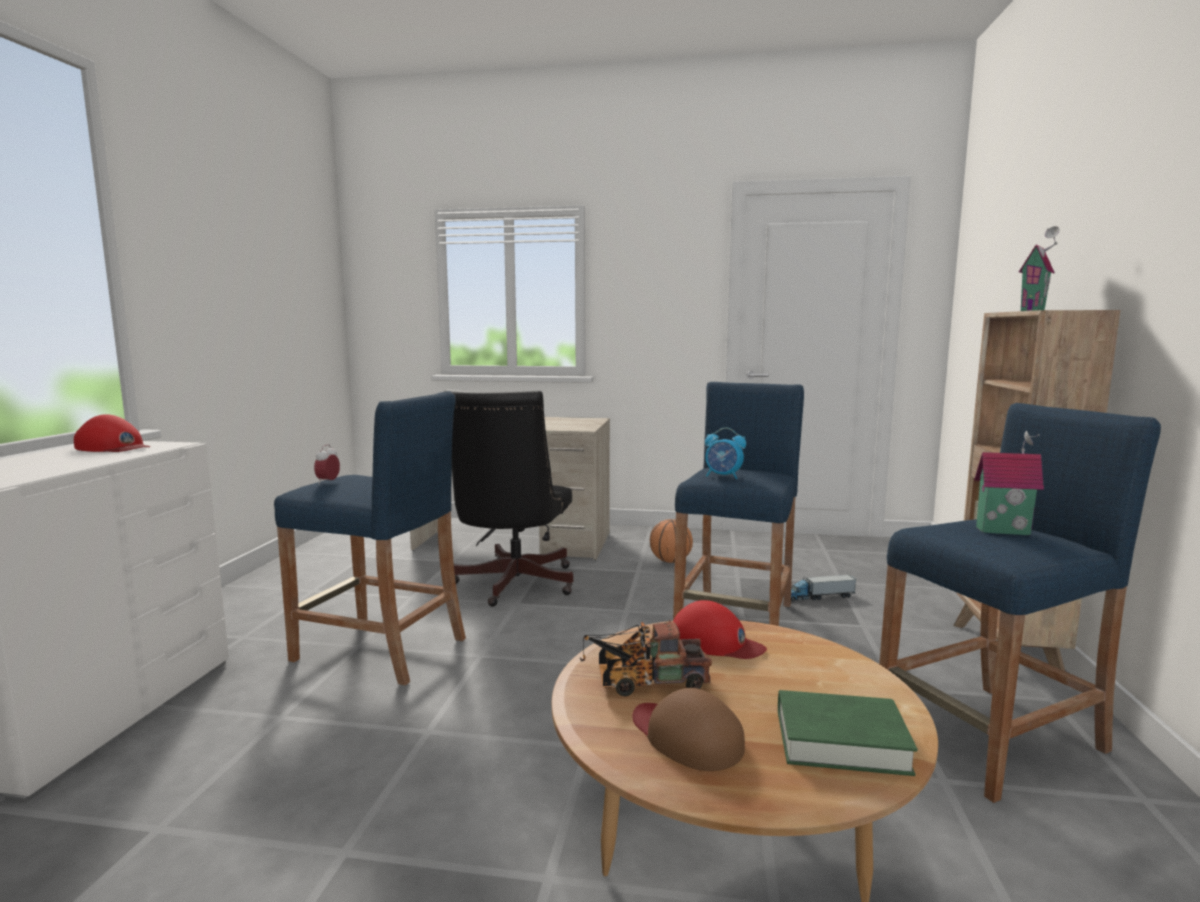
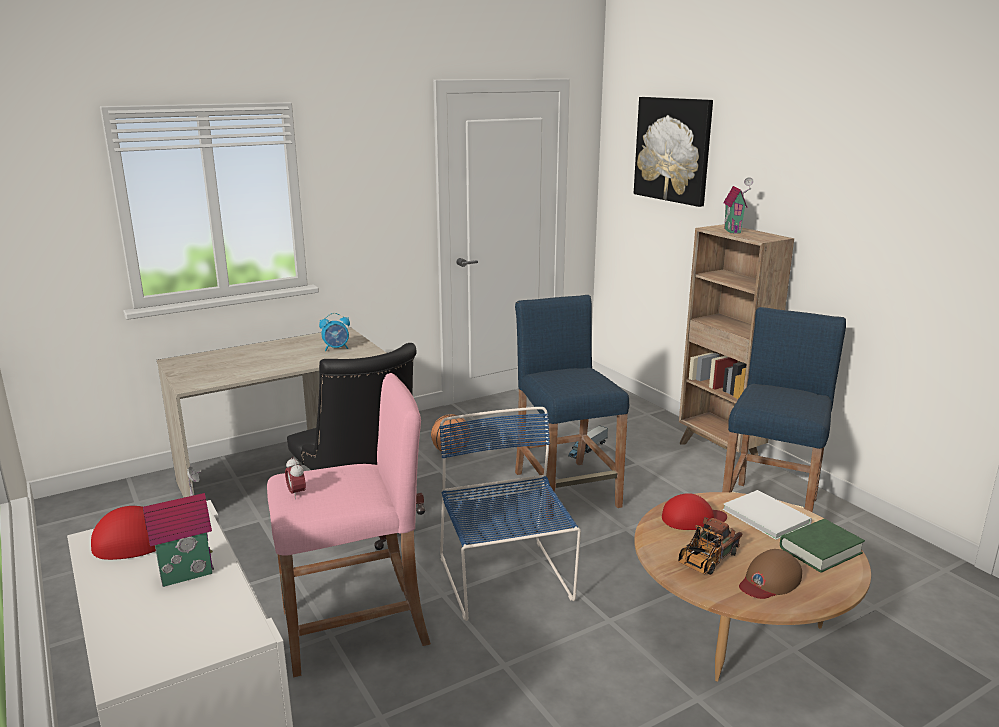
camera: 40 degrees left, 10 degrees up
blue stool [274,391,466,686] -> pink stool [267,373,431,677]
brown cap [632,688,745,771] -> brown cap turned 45 degrees counterclockwise [739,549,802,599]
alarm clock [705,428,746,479] -> alarm clock moved to [319,313,350,351]
toy house [974,431,1044,535] -> toy house moved to [143,467,214,587]
none -> blue chair [440,407,581,621]
none -> picture [634,97,713,207]
none -> white book [723,490,812,540]

